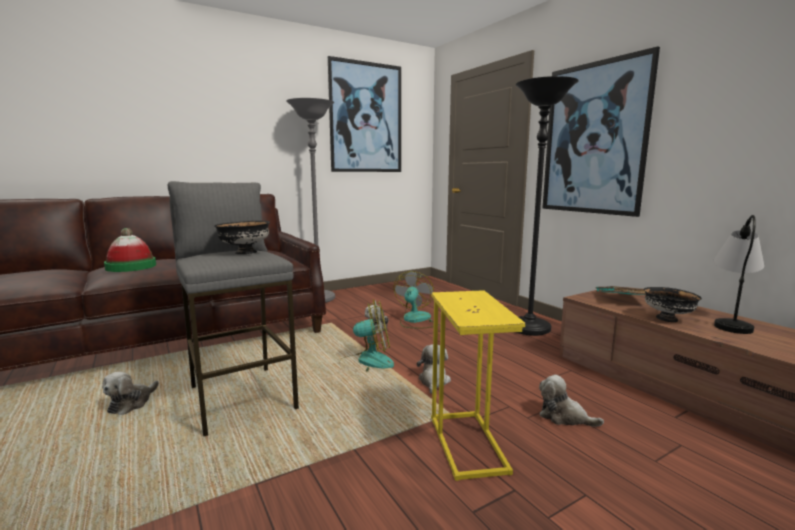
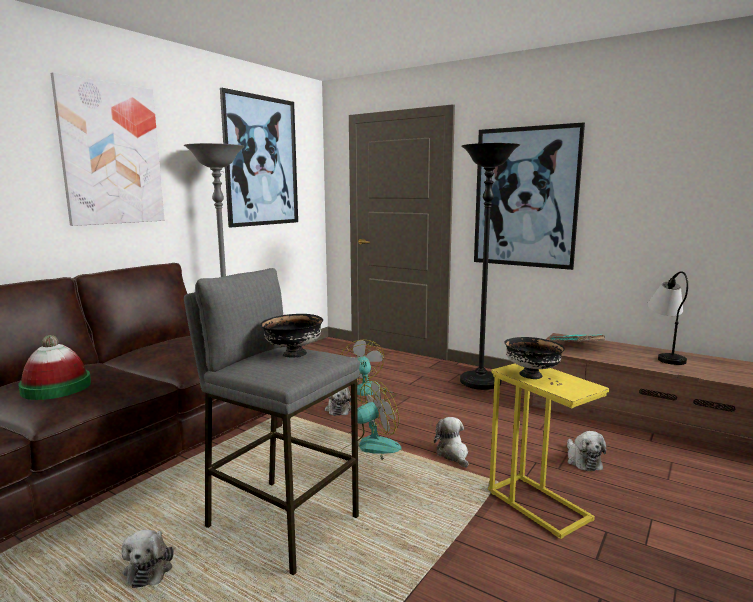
camera: 25 degrees left, 0 degrees up
plush toy [539,375,604,427] -> plush toy turned 105 degrees counterclockwise [567,431,606,471]
black bowl [644,287,702,322] -> black bowl moved to [504,337,565,379]
none -> picture [51,72,164,226]

